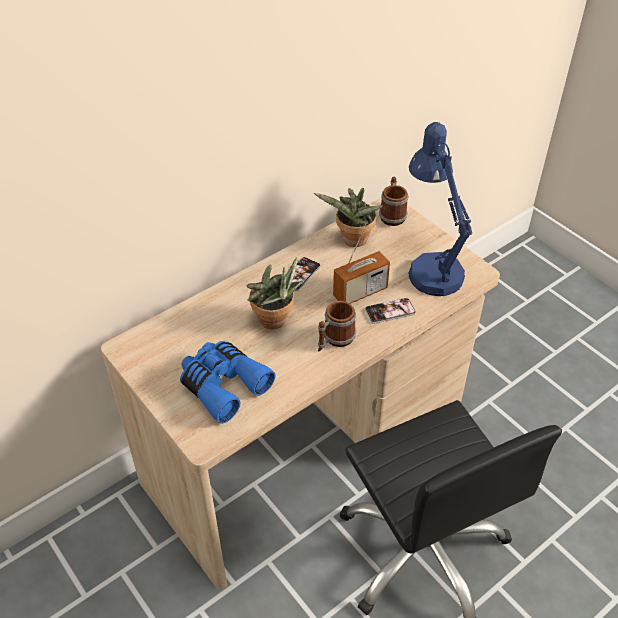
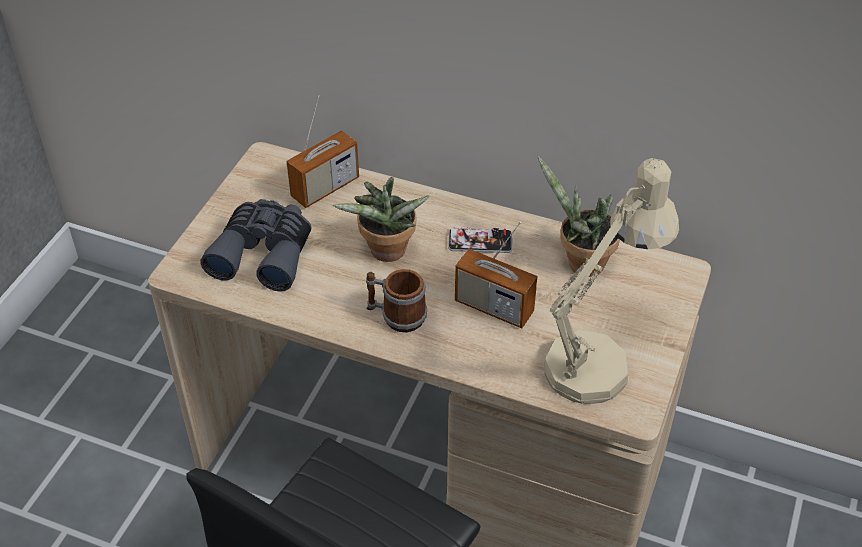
camera: 60 degrees right, 0 degrees up
blue binoculars [180,341,276,424] -> grey binoculars [201,199,312,292]
phone [365,297,416,324] -> none
mug [379,177,408,226] -> none
blue table lamp [408,122,472,296] -> beige table lamp [544,158,679,404]
none -> radio [286,95,359,208]

